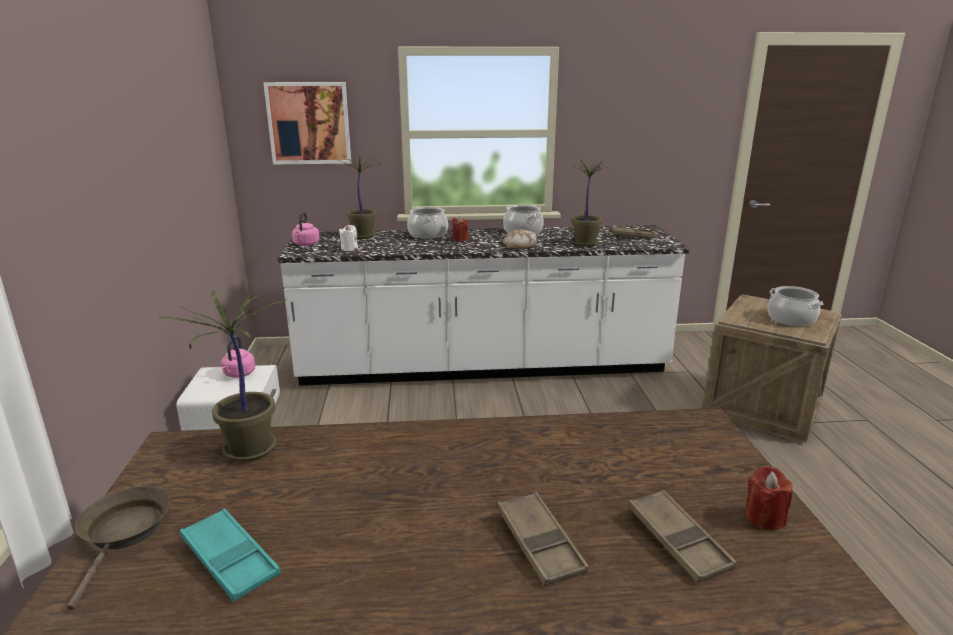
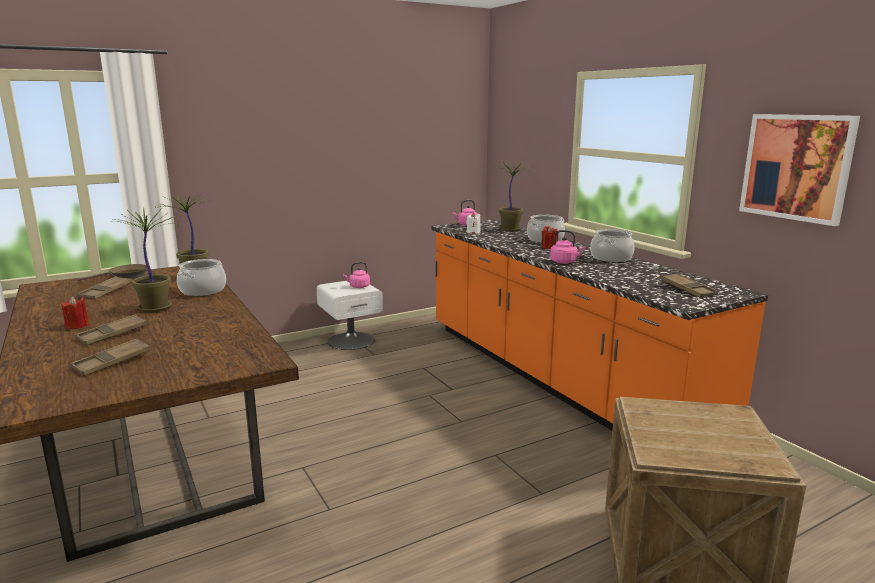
camera: 65 degrees right, 5 degrees down
turquoise tray [180,508,280,602] -> brown tray [78,276,132,299]
picture [263,82,351,164] -> picture moved to [739,114,860,226]
white counter [277,225,689,386] -> orange counter [431,219,768,431]
bread [503,229,537,249] -> pink kettle [550,230,586,264]
potted plant [571,157,620,247] -> potted plant moved to [110,208,179,313]
red candle [745,466,793,530] -> red candle moved to [61,297,89,330]
cooking pot [768,286,823,327] -> cooking pot moved to [177,259,226,296]

